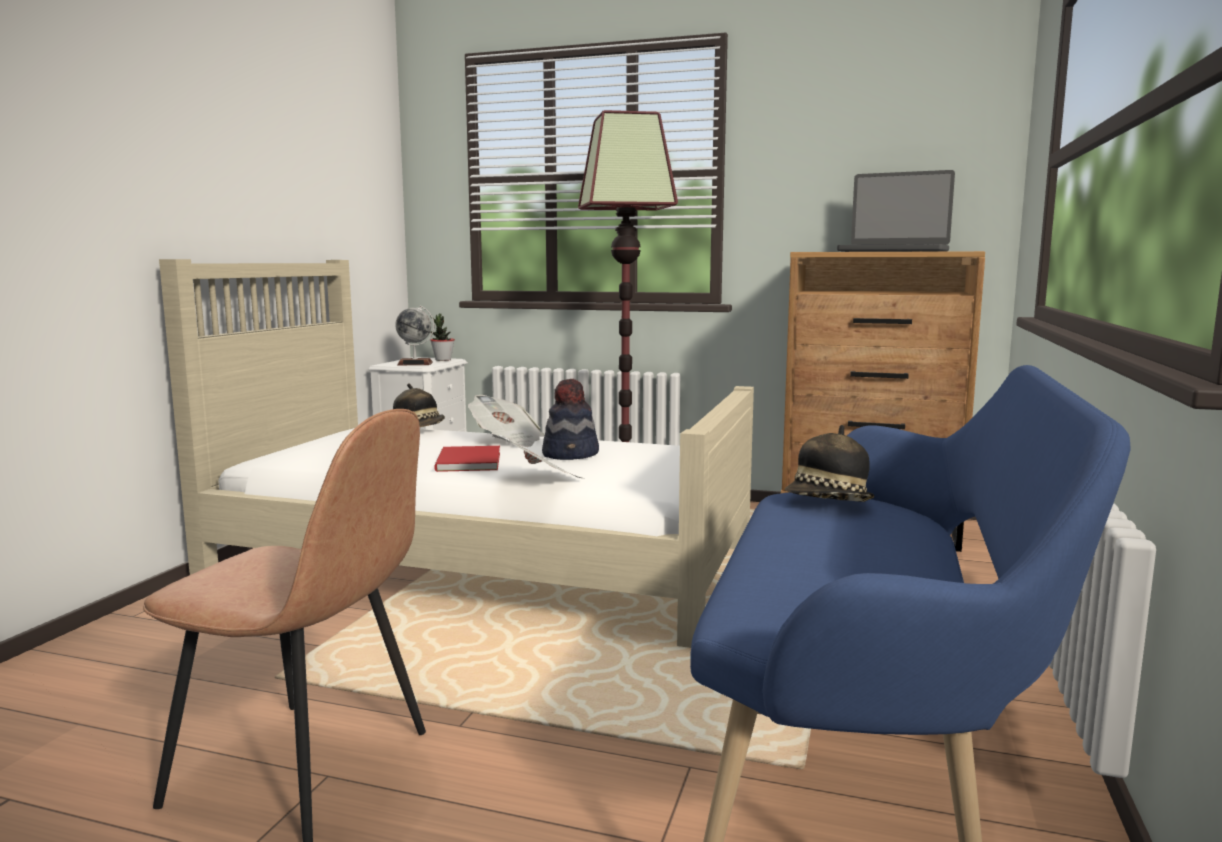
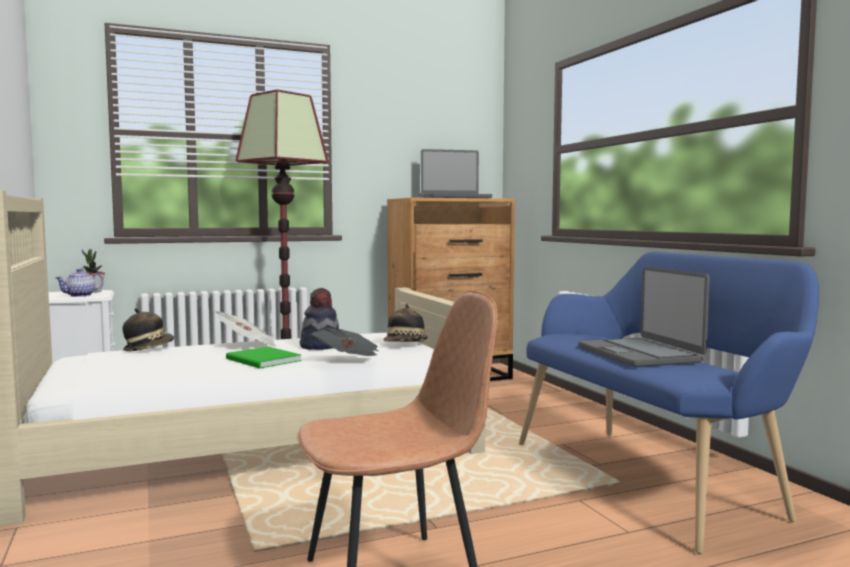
camera: 40 degrees left, 5 degrees down
globe [395,306,435,365] -> teapot [55,269,103,297]
red book [434,446,500,472] -> green book [226,346,302,369]
hat [785,425,874,502] -> hat moved to [383,304,428,342]
none -> laptop [578,267,710,367]

